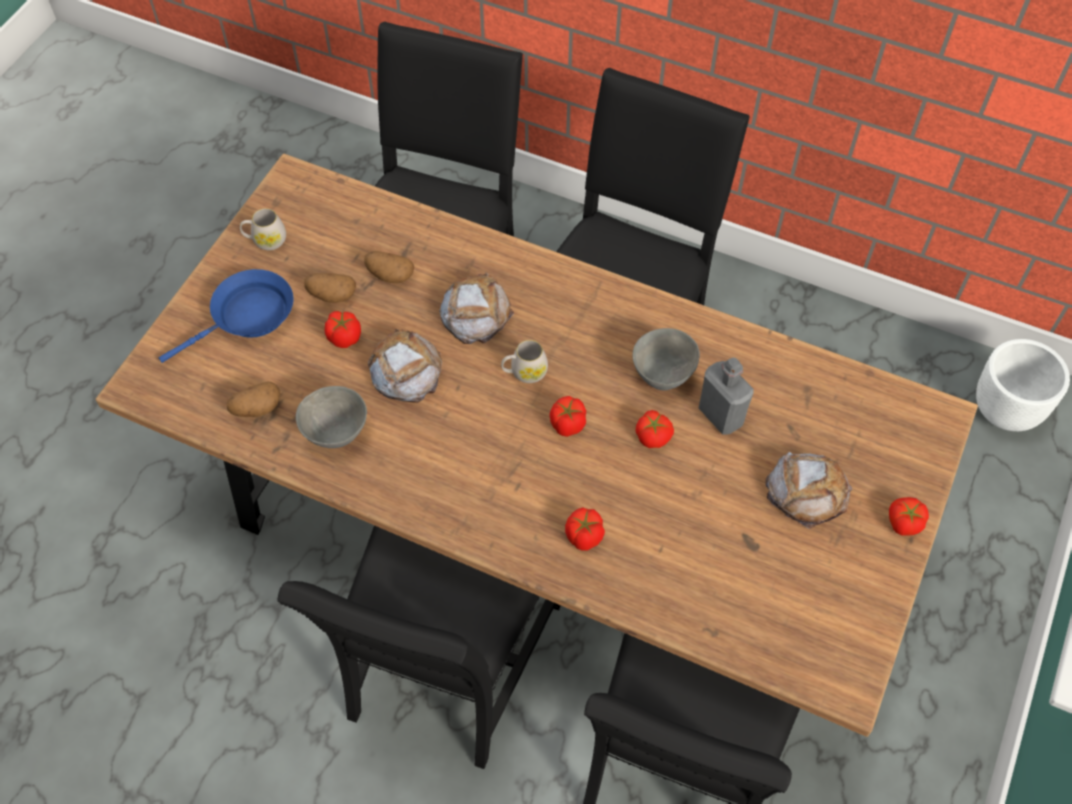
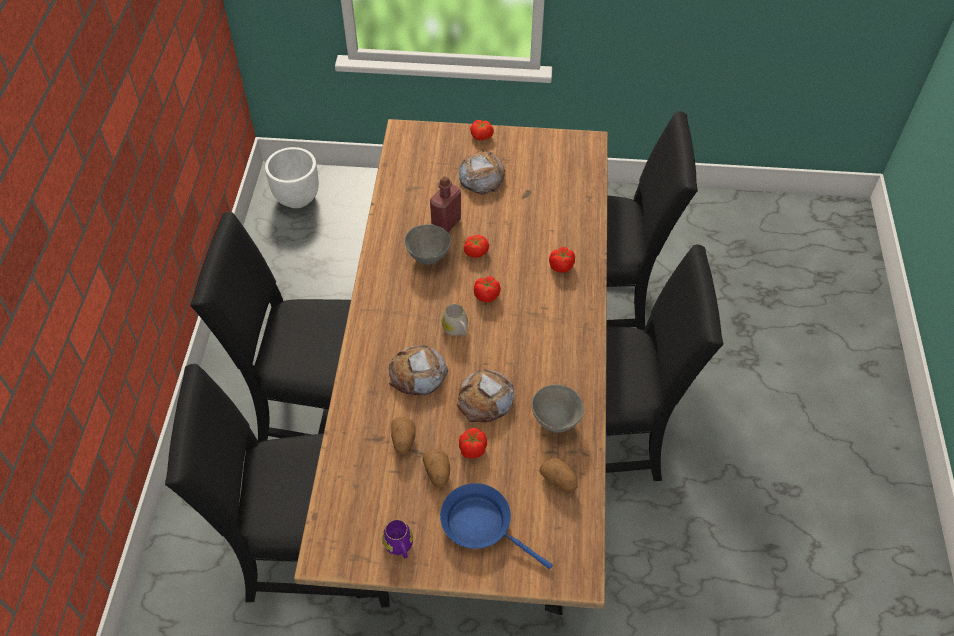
camera: 110 degrees left, 5 degrees down
white mug [240,208,286,251] -> purple mug [382,519,413,558]
grey bottle [699,357,754,435] -> red bottle [430,176,461,232]

